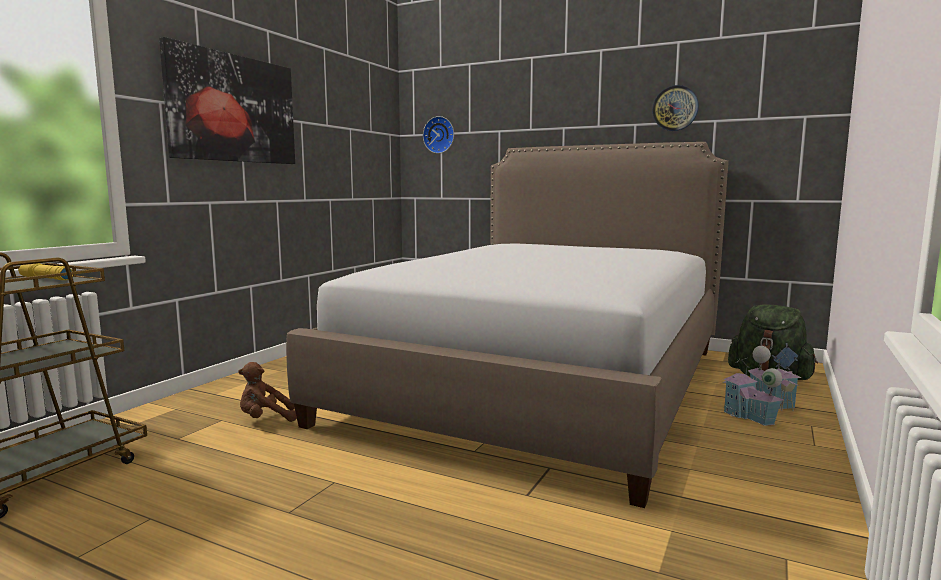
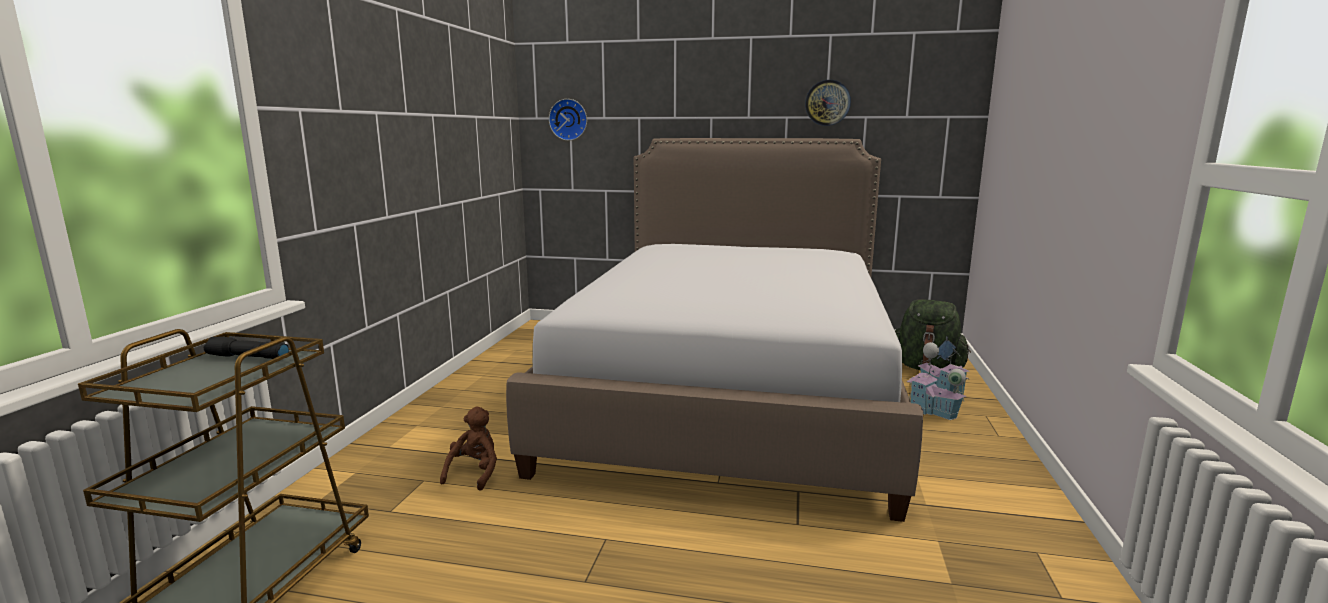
camera: 15 degrees left, 5 degrees up
yellow flashlight [18,263,73,280] -> black flashlight [204,337,289,359]
picture [159,37,295,164] -> none
brown plush toy [238,362,297,422] -> brown plush toy turned 135 degrees clockwise [440,407,497,491]

